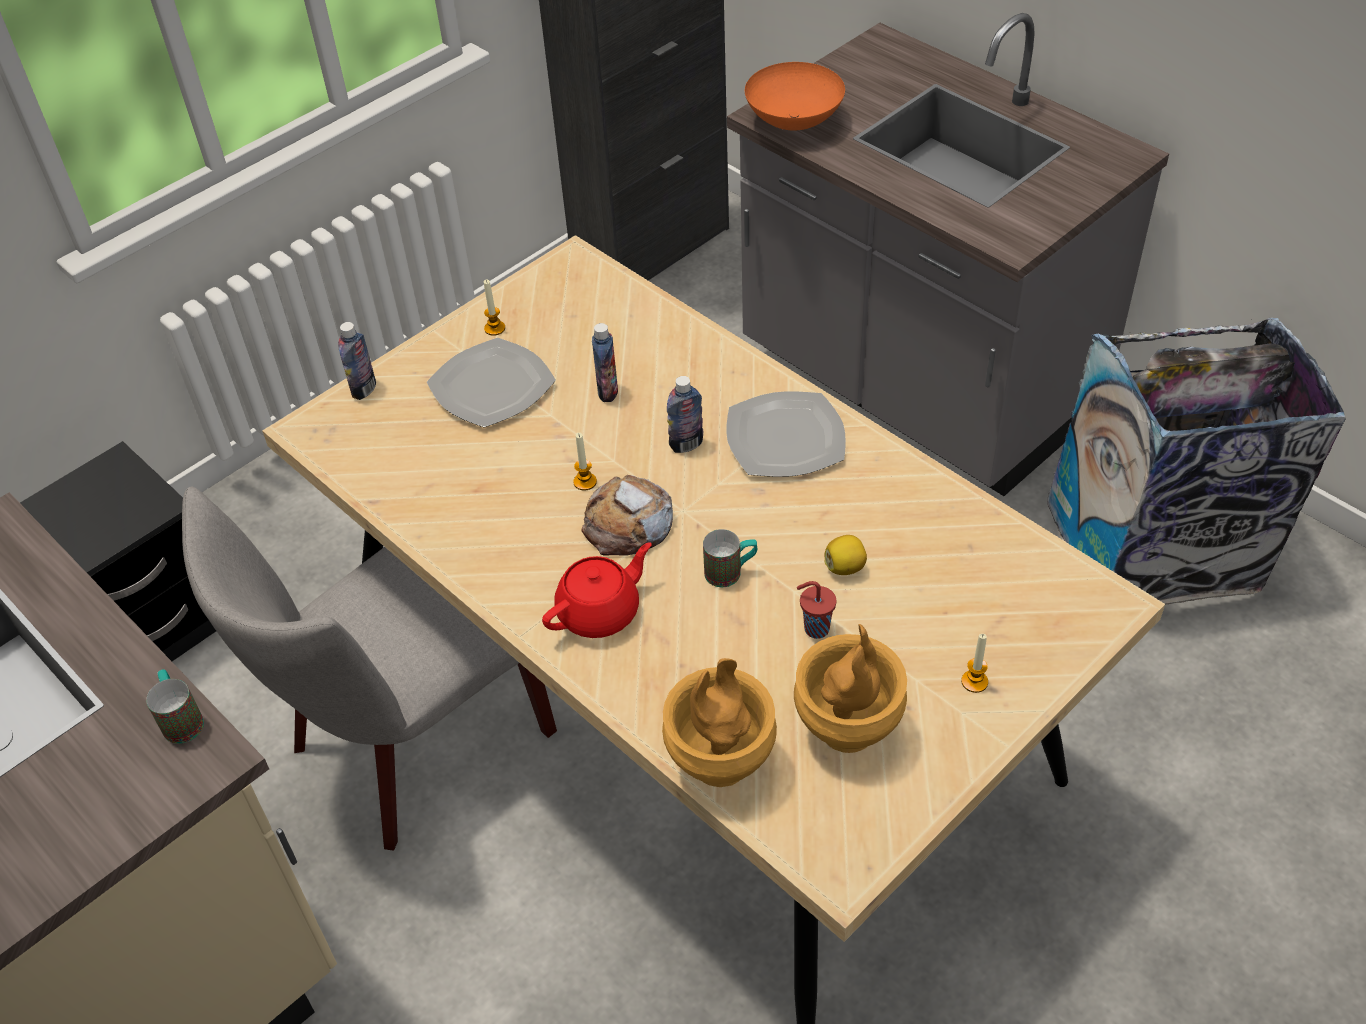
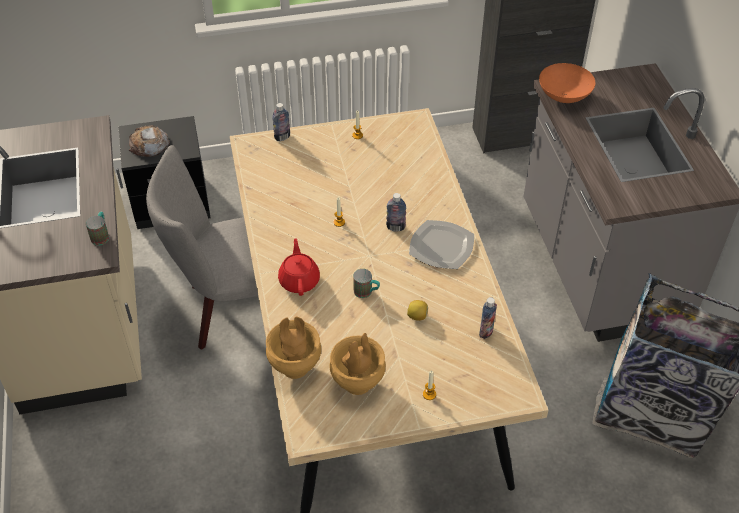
camera: 30 degrees right, 0 degrees up
plate [427,338,556,428] -> none
red teapot [542,542,652,638] -> red teapot turned 90 degrees counterclockwise [278,238,320,296]
bread [581,475,673,556] -> bread moved to [129,125,170,157]
bottle [592,323,618,402] -> bottle moved to [479,297,497,339]
red cup [797,581,837,639] -> none

